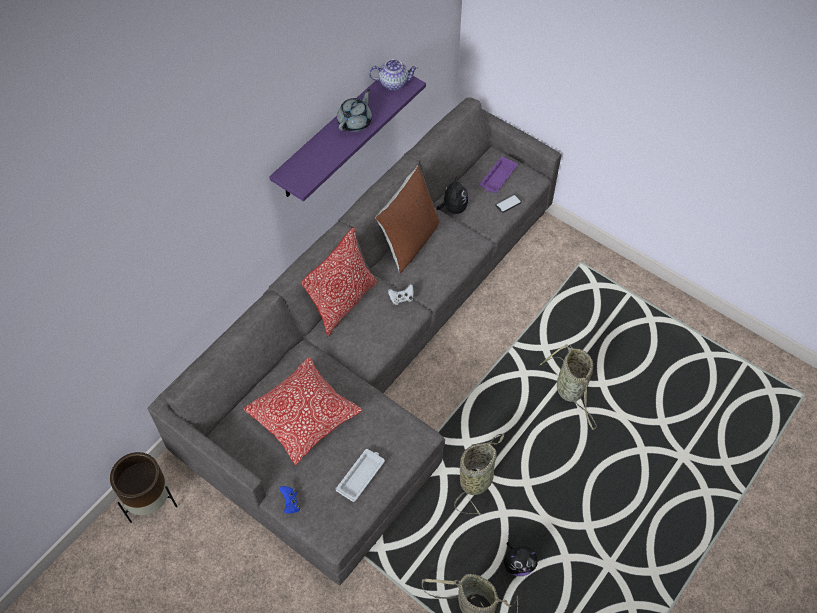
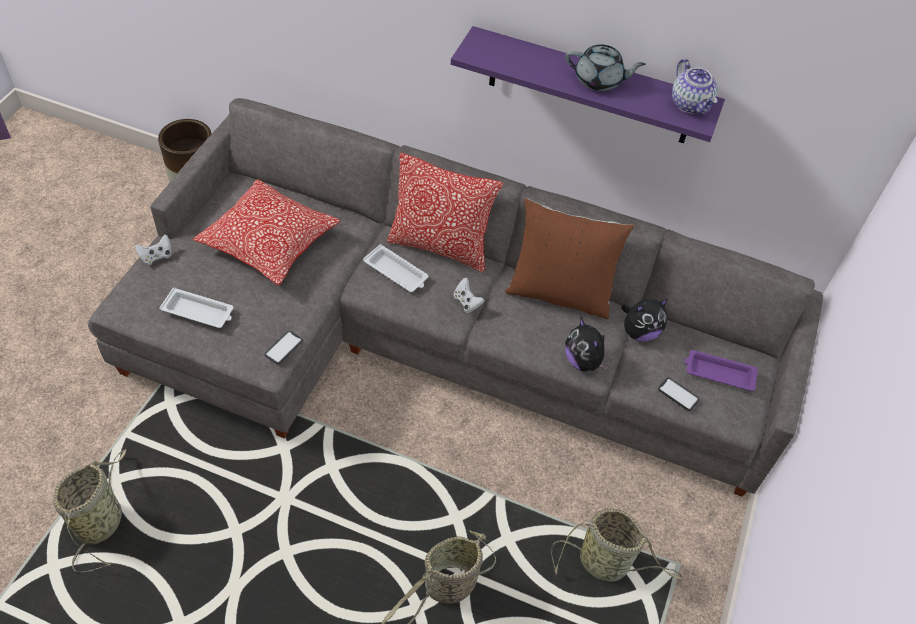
camera: 70 degrees right, 5 degrees down
blue game controller [279,486,300,513] -> white game controller [135,234,172,265]
basket [454,434,504,515] -> basket moved to [551,508,683,582]
plush toy [504,542,537,576] -> plush toy moved to [565,318,609,372]
none -> phone [264,331,303,364]
none -> white tray [363,244,429,292]

